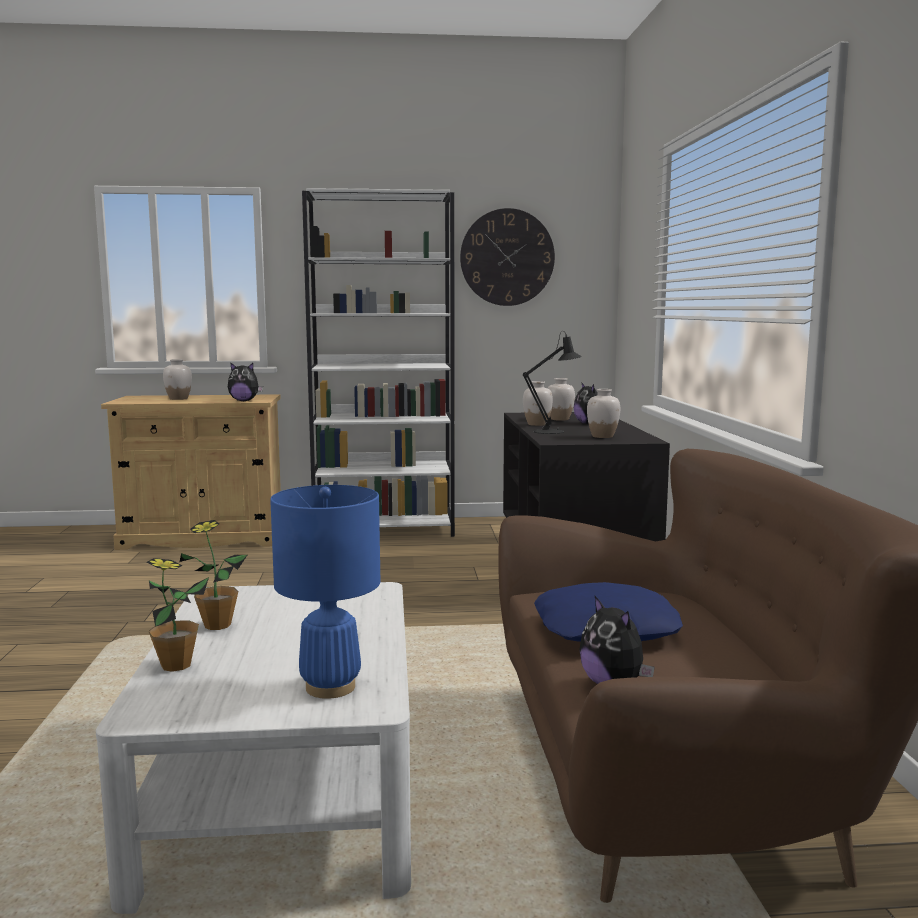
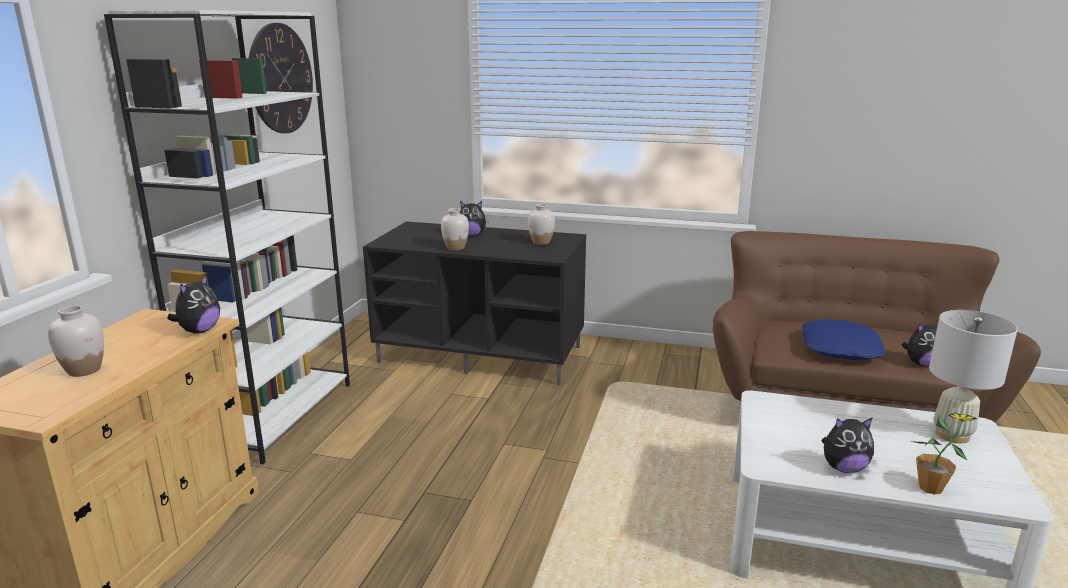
camera: 70 degrees left, 10 degrees up
potted plant [179,520,248,630] -> plush toy [822,417,874,473]
blue table lamp [270,485,380,699] -> white table lamp [929,310,1018,443]
black table lamp [523,331,581,434] -> none
white vase [547,378,575,421] -> none

